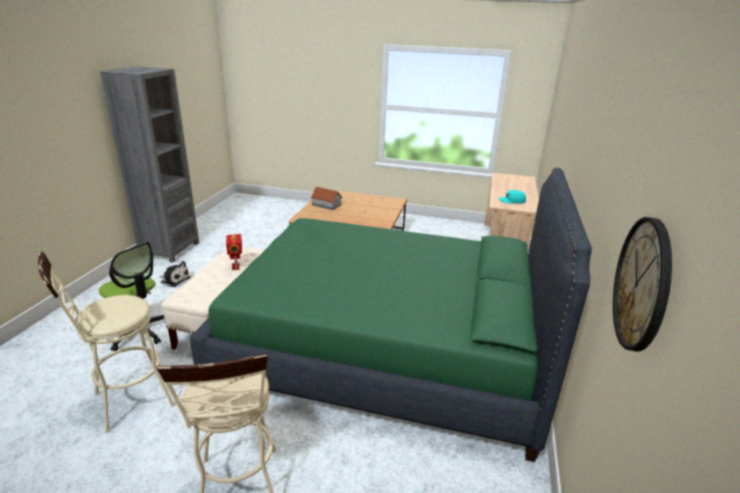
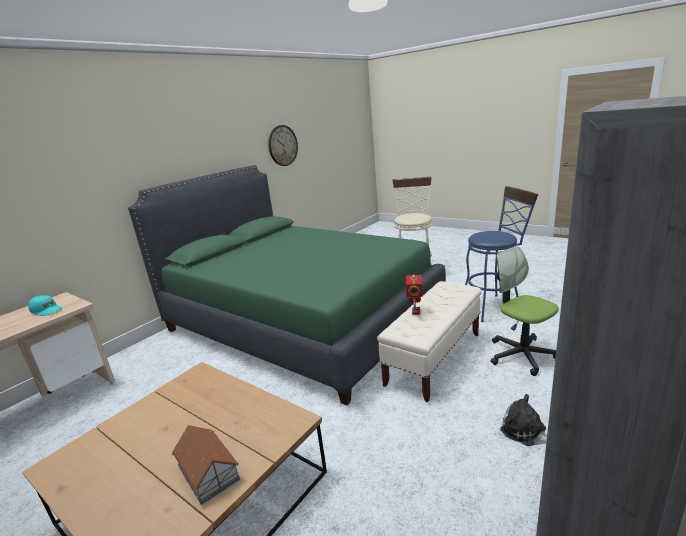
camera: 155 degrees left, 5 degrees down
beige stool [38,251,175,433] -> blue stool [465,186,538,322]

